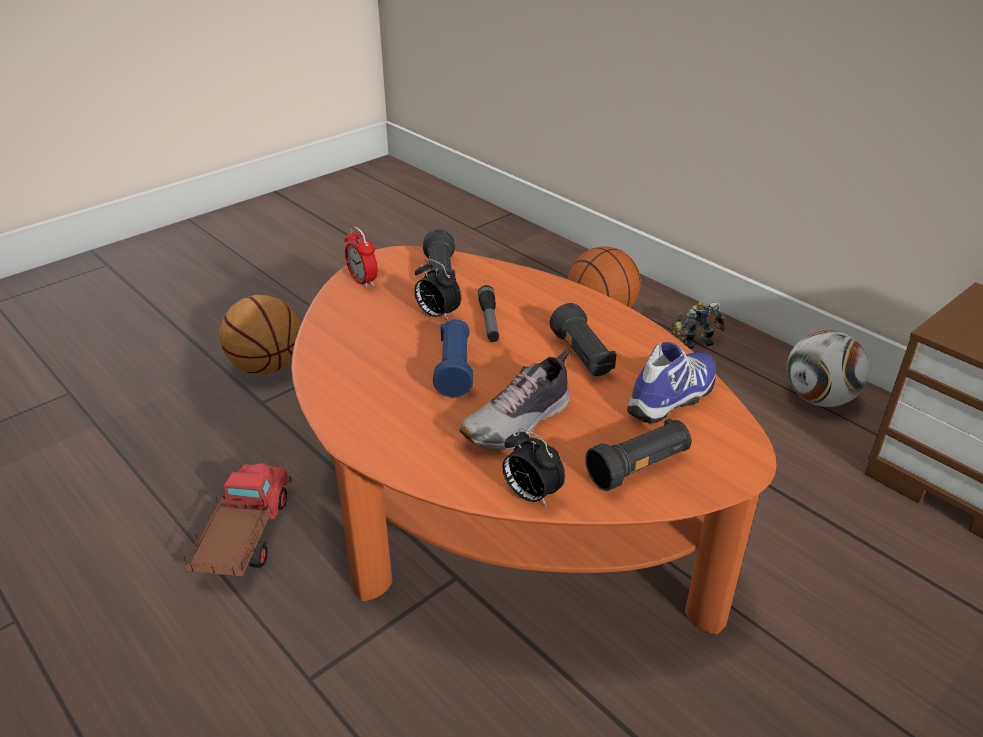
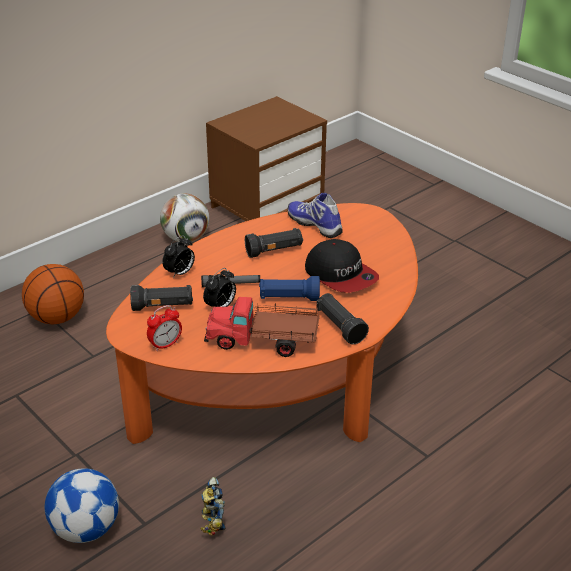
camera: 90 degrees left, 0 degrees up
toy truck [184,463,292,576] -> toy truck moved to [204,297,319,357]
basketball [220,295,300,374] -> football [45,468,119,543]
shoe [459,349,570,451] -> cap [305,239,379,293]
alarm clock [503,429,565,507] -> alarm clock moved to [162,235,195,279]
black flashlight [585,418,692,491] -> black flashlight moved to [317,293,369,344]
toy robot [671,301,726,349] -> toy robot moved to [201,477,225,536]

